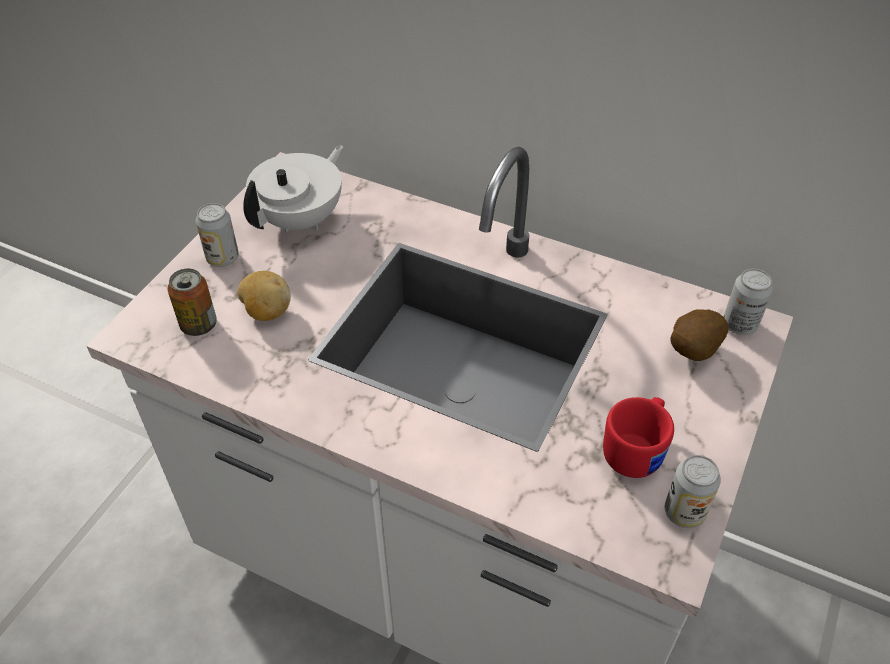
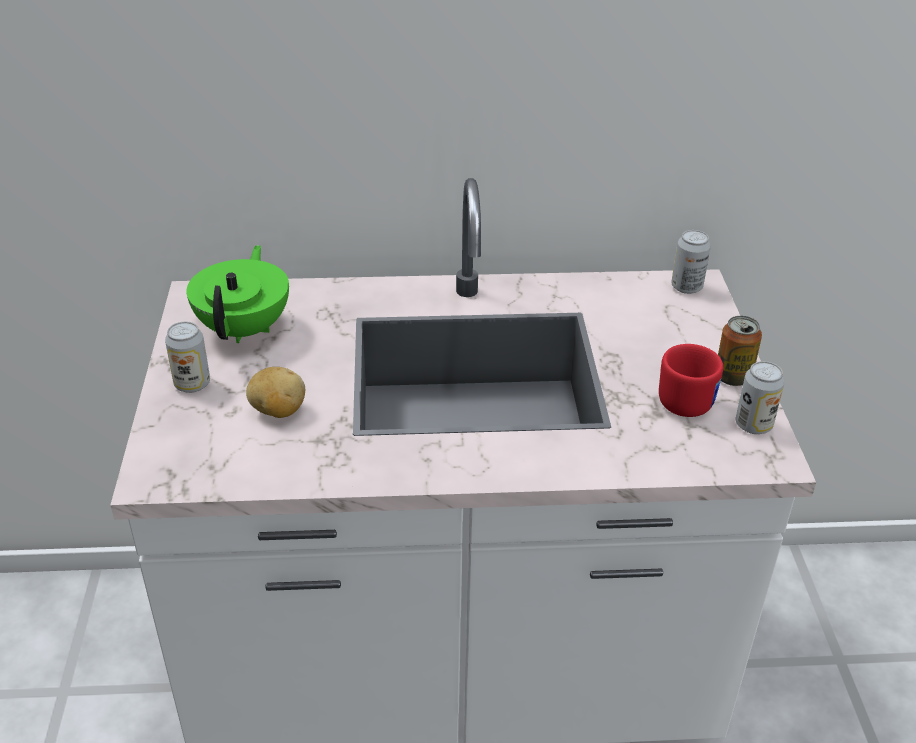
camera: 30 degrees left, 10 degrees down
can [168,268,217,336] -> can moved to [718,316,762,386]
white teapot [243,145,343,232] -> green teapot [186,245,289,343]
potato [670,310,729,361] -> none

